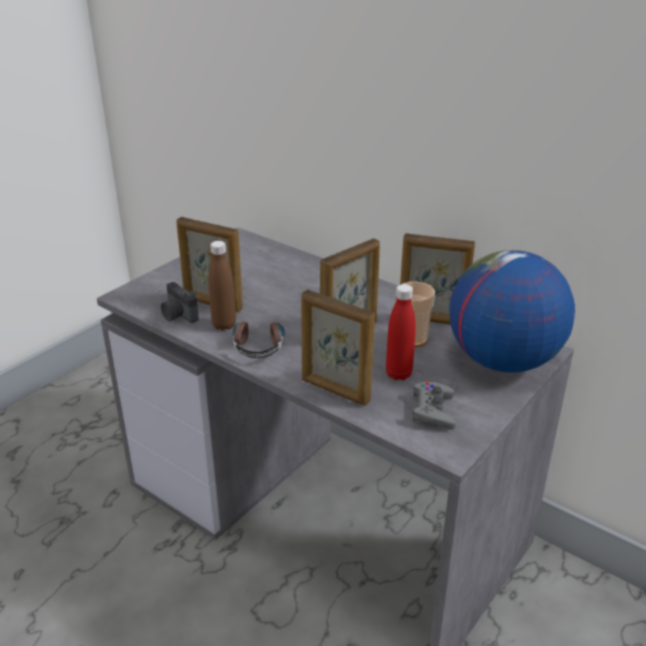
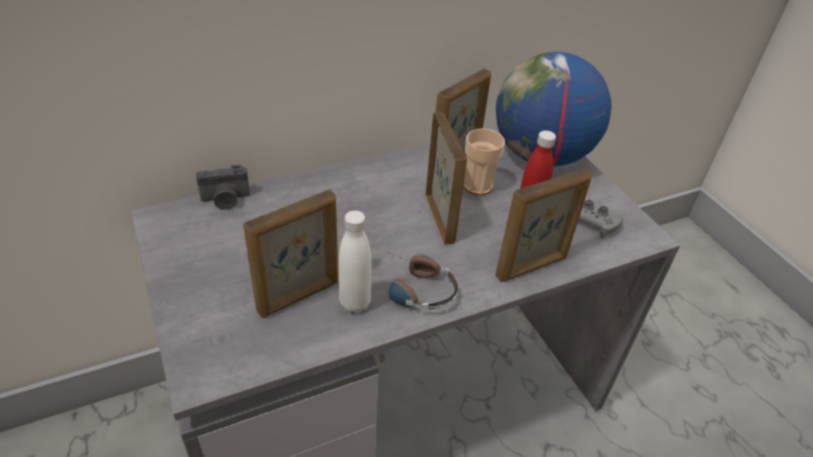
camera: 65 degrees left, 10 degrees up
camera [161,282,199,323] -> camera moved to [196,165,250,210]
brown bottle [208,241,236,331] -> white bottle [338,210,372,313]

